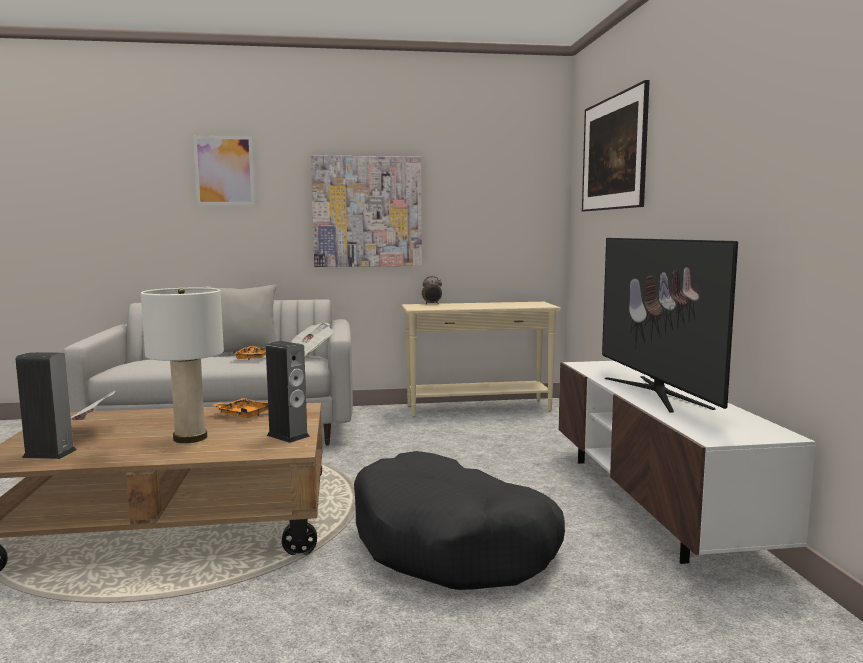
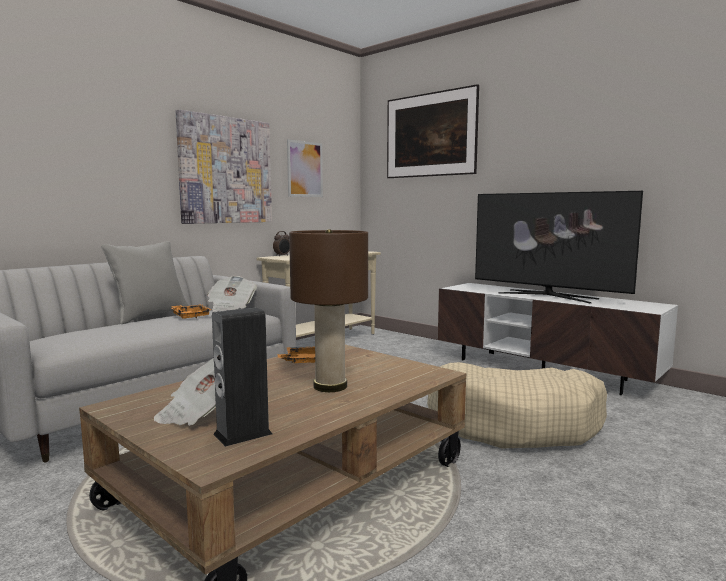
camera: 40 degrees left, 0 degrees up
white table lamp [141,288,224,443] -> brown table lamp [289,229,368,392]
picture [193,136,255,205] -> picture moved to [287,139,323,197]
speaker [266,341,310,443] -> none
black dog bed [354,451,565,590] -> beige dog bed [427,362,607,449]

